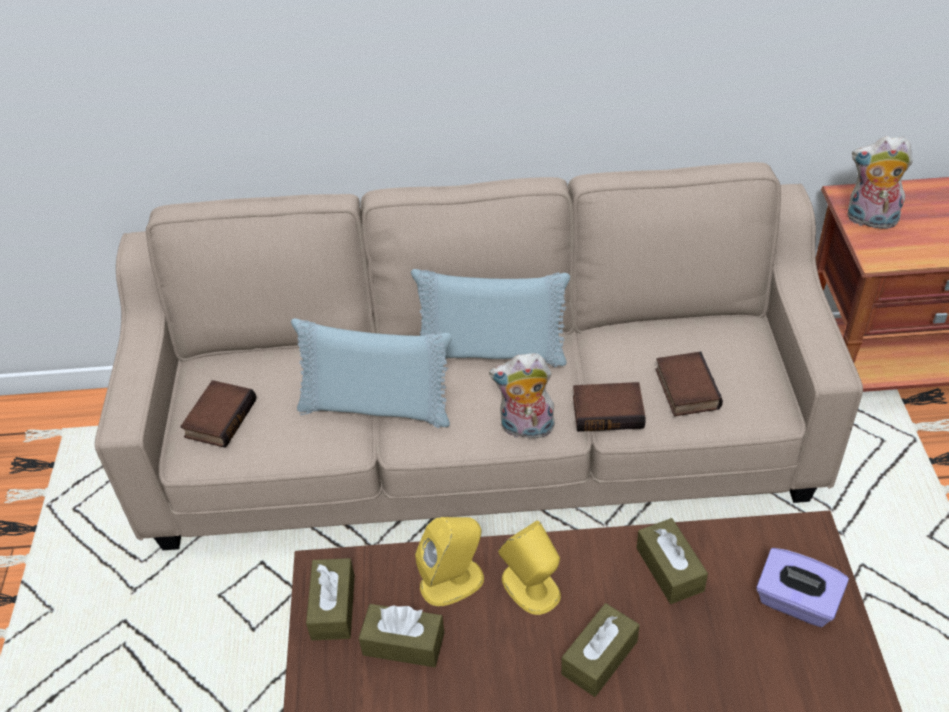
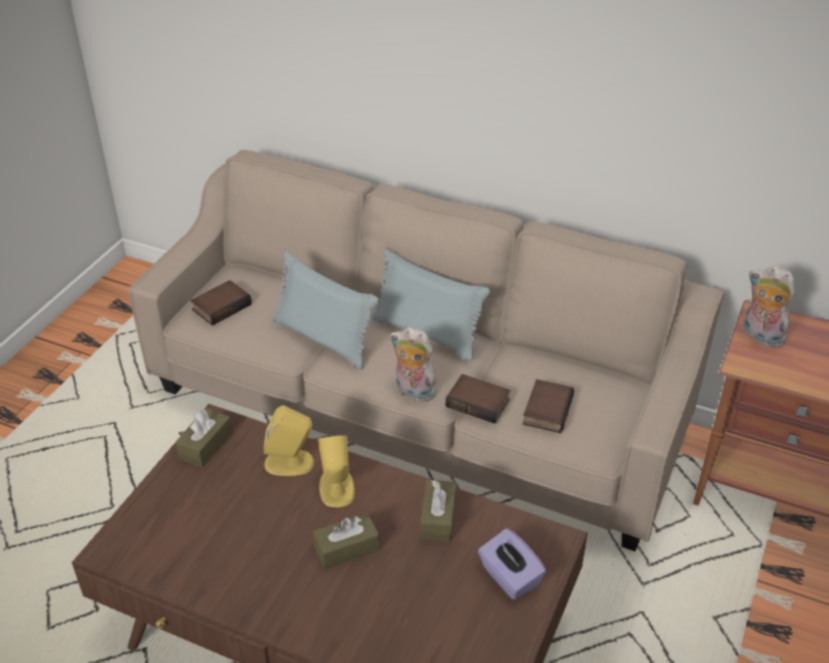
camera: 25 degrees right, 5 degrees down
brown tissue box [359,604,445,667] -> none

